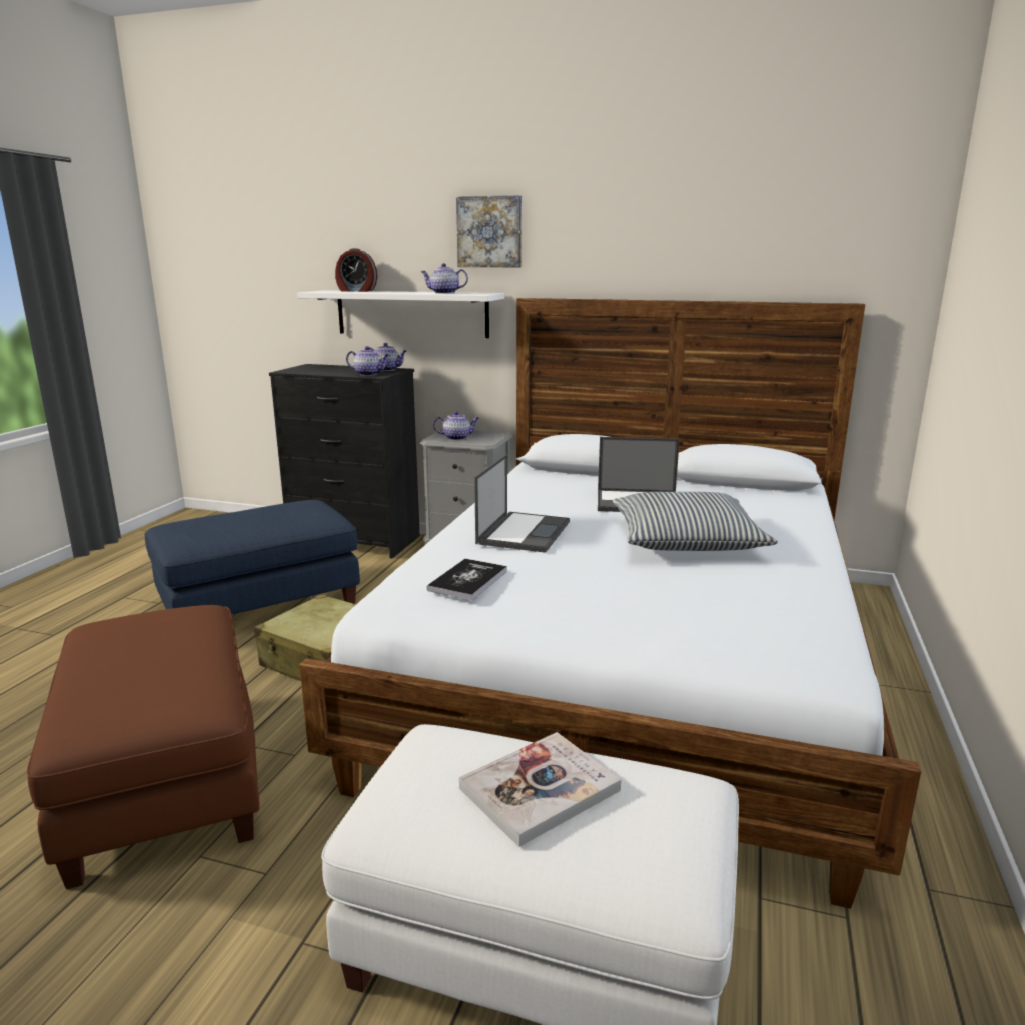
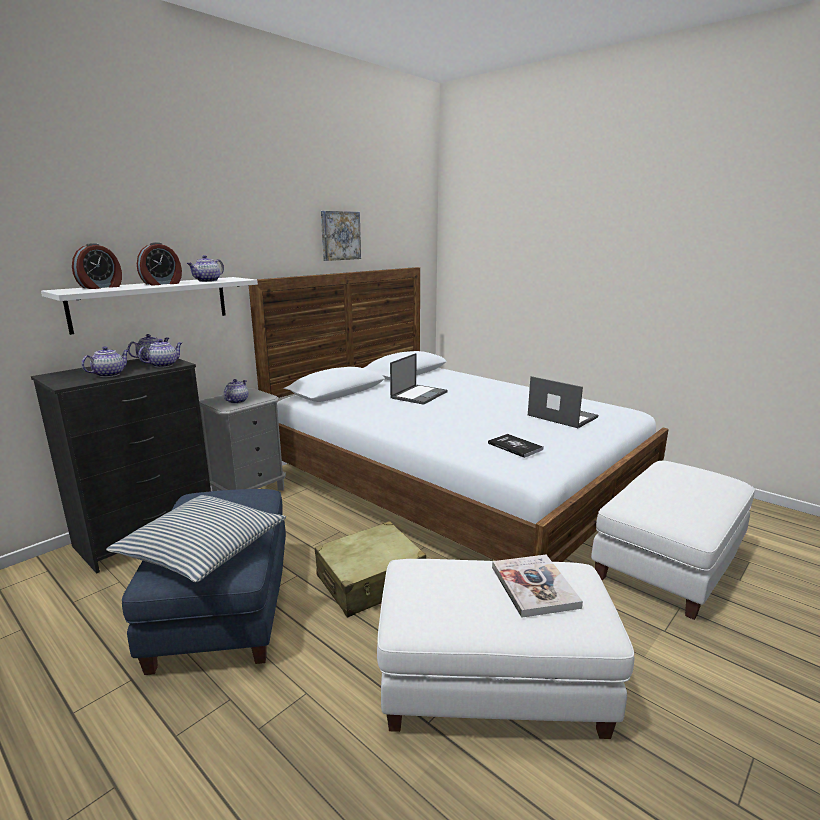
camera: 65 degrees left, 0 degrees up
brown ottoman [27,605,260,889] -> white ottoman [377,559,634,739]
picture [456,195,522,267] -> picture moved to [321,211,361,261]
book [459,732,621,847] -> book moved to [492,555,583,618]
laptop [474,454,570,553] -> laptop moved to [528,376,598,428]
pillow [613,492,778,551] -> pillow moved to [106,495,286,582]
none -> teapot [81,346,129,377]
none -> alarm clock [137,242,182,285]

